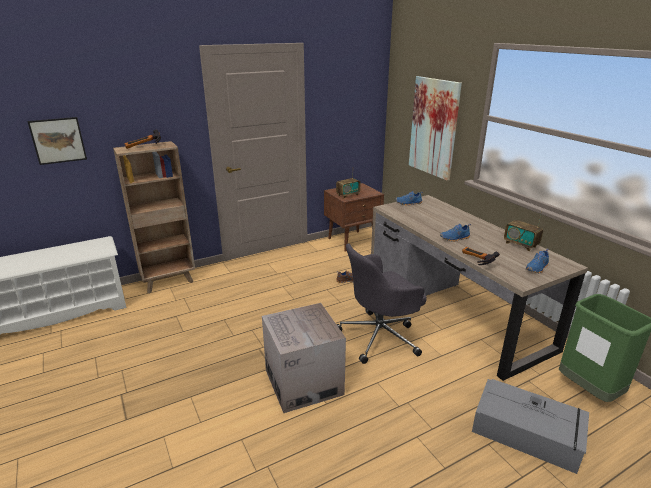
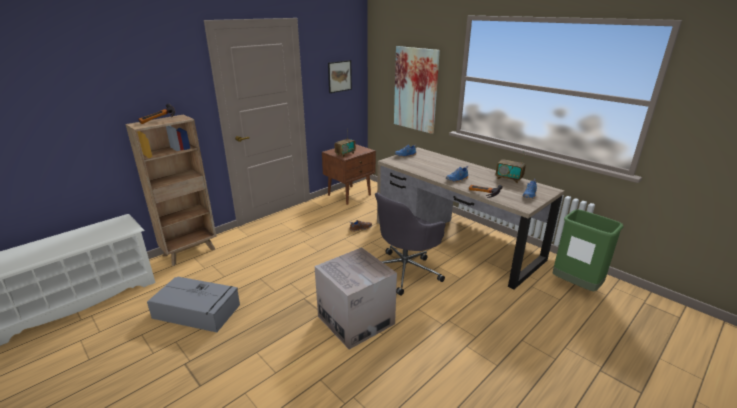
camera: 15 degrees left, 0 degrees up
picture [27,117,87,165] -> picture moved to [328,60,352,93]
grey storage box [472,379,589,474] -> grey storage box moved to [147,276,240,332]

